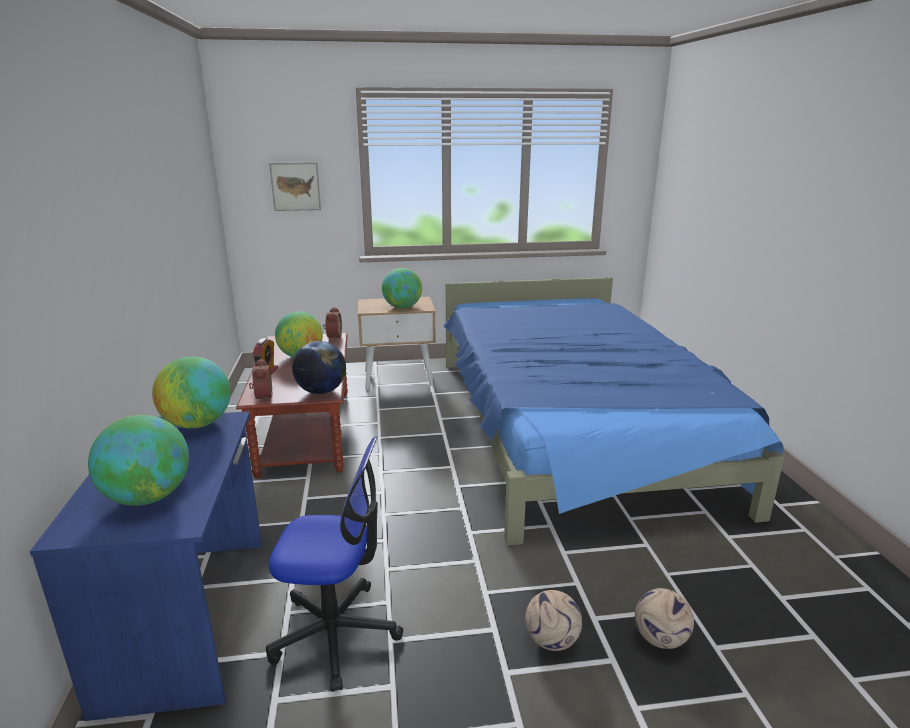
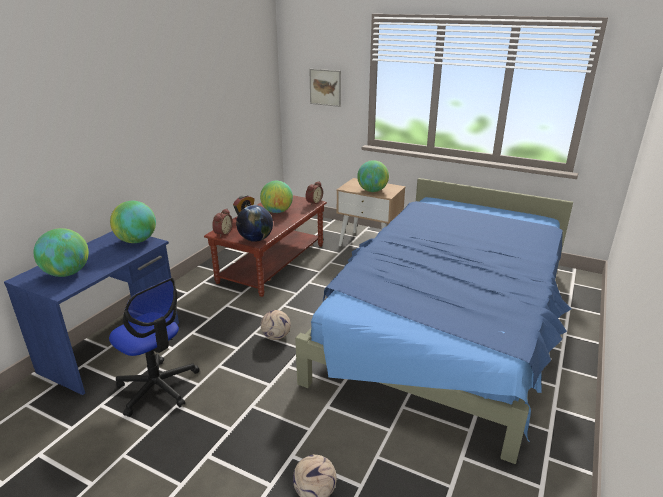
camera: 35 degrees right, 5 degrees up
football [525,590,582,651] -> football moved to [261,310,291,340]

